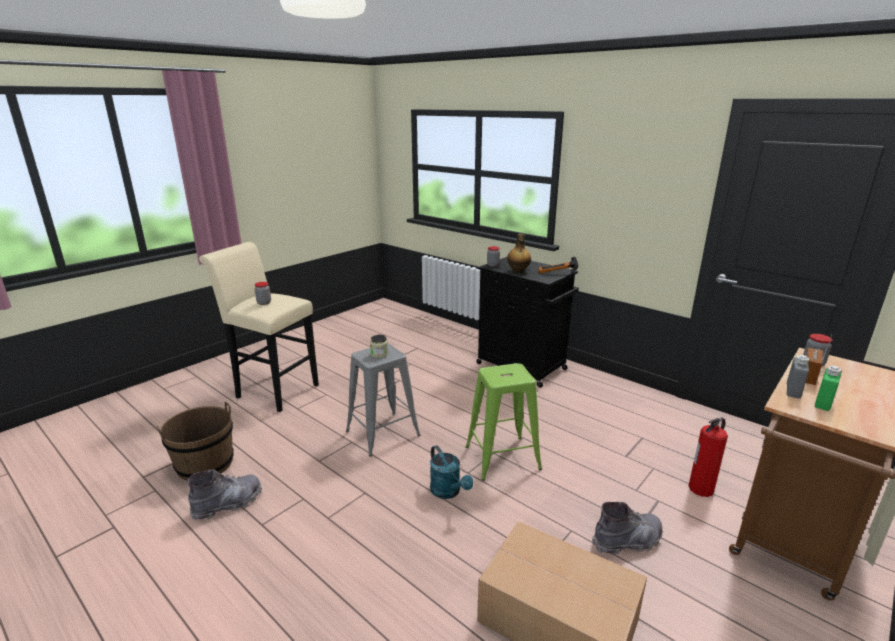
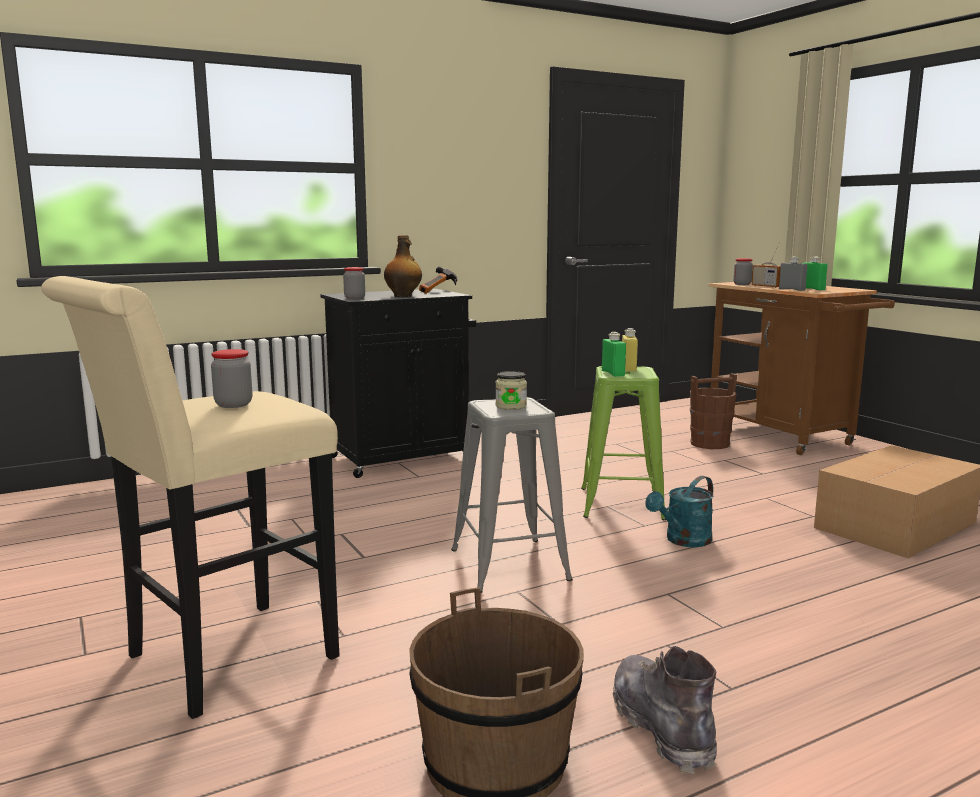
camera: 70 degrees left, 10 degrees down
turquoise watering can [430,445,473,499] -> turquoise watering can turned 150 degrees clockwise [645,476,713,547]
grey boot [592,502,663,555] -> none
fire extinguisher [688,417,728,497] -> brown bucket [690,373,737,449]
none -> green bottle [602,332,626,377]
none -> yellow bottle [622,328,638,372]

